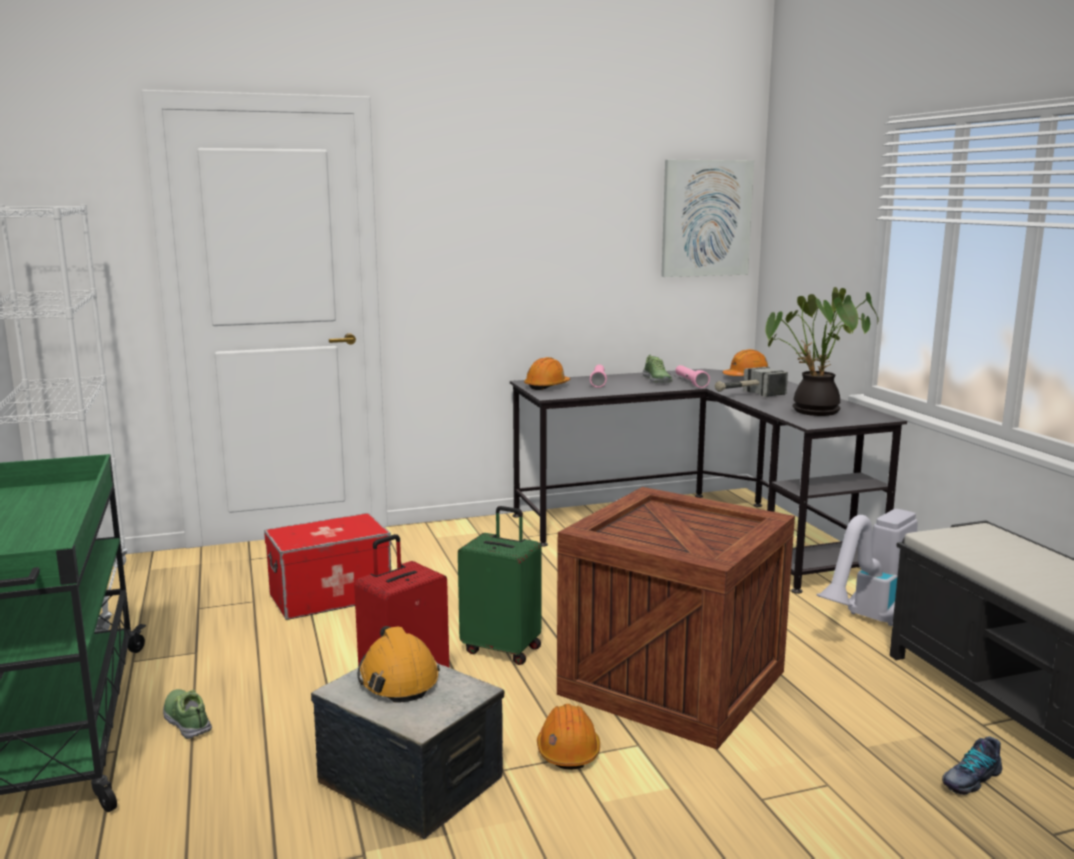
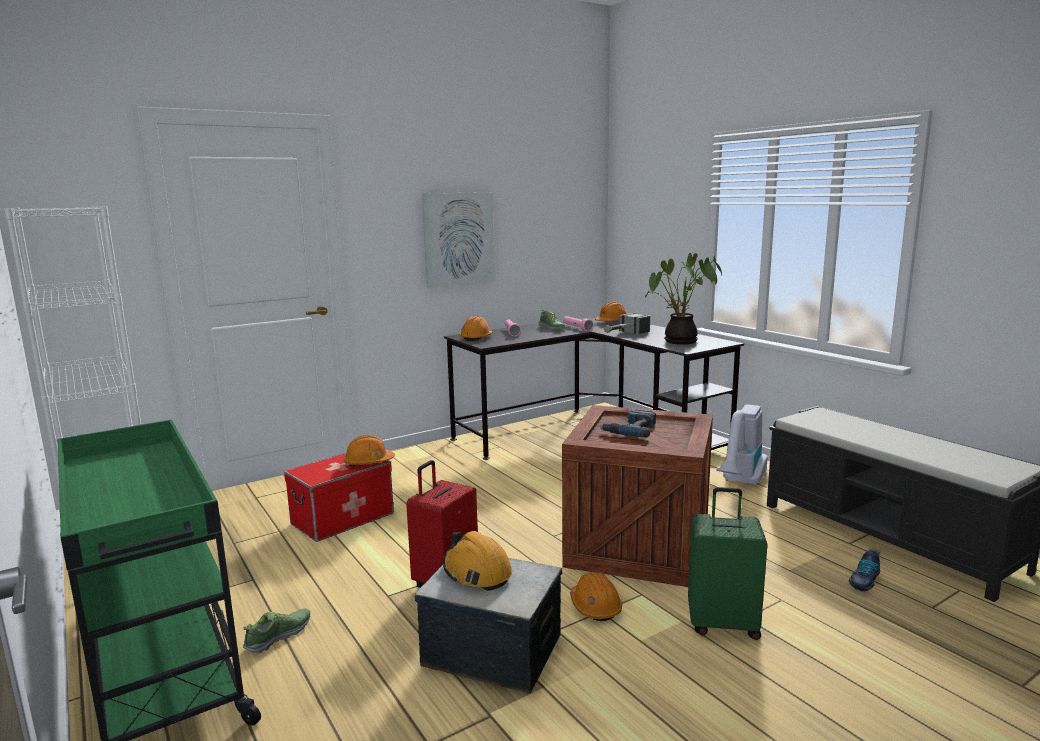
camera: 15 degrees left, 0 degrees up
shoe [163,689,212,739] -> shoe turned 90 degrees clockwise [243,608,310,653]
green suitcase [458,506,541,665] -> green suitcase moved to [688,487,768,640]
picture [661,160,754,277] -> picture moved to [422,192,495,288]
none -> orange hard hat [344,435,395,467]
none -> power drill [598,409,656,438]

